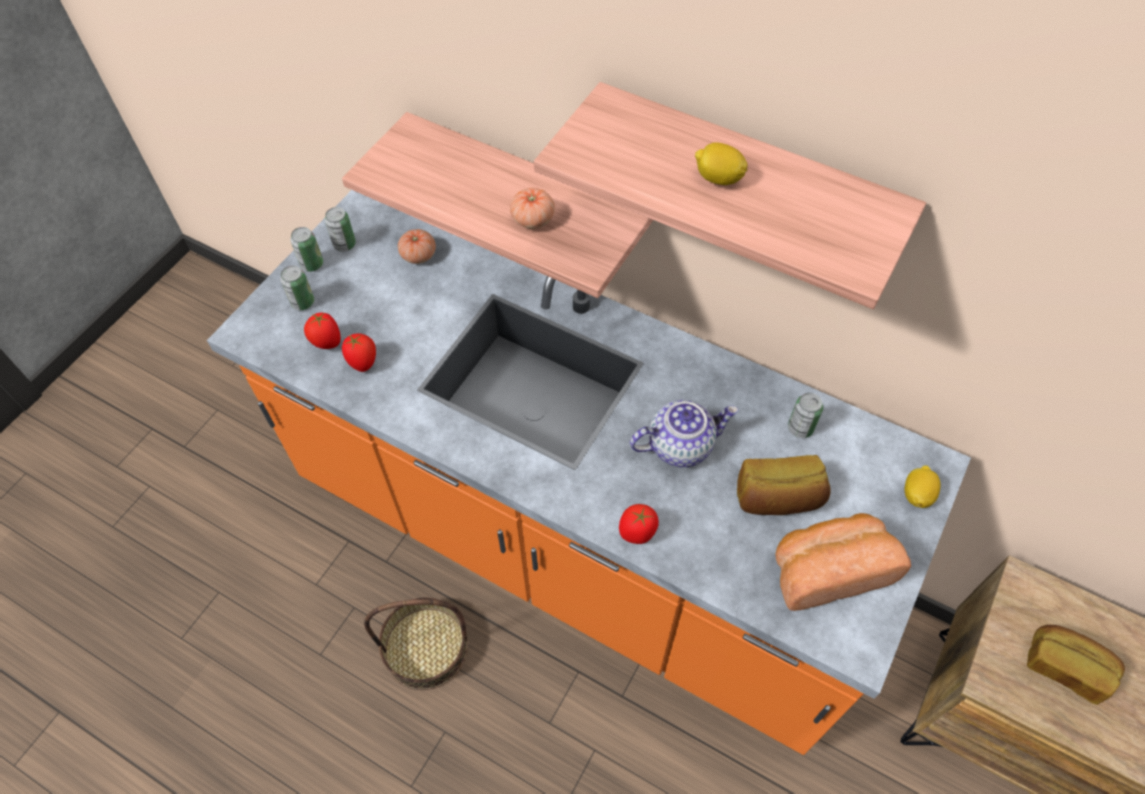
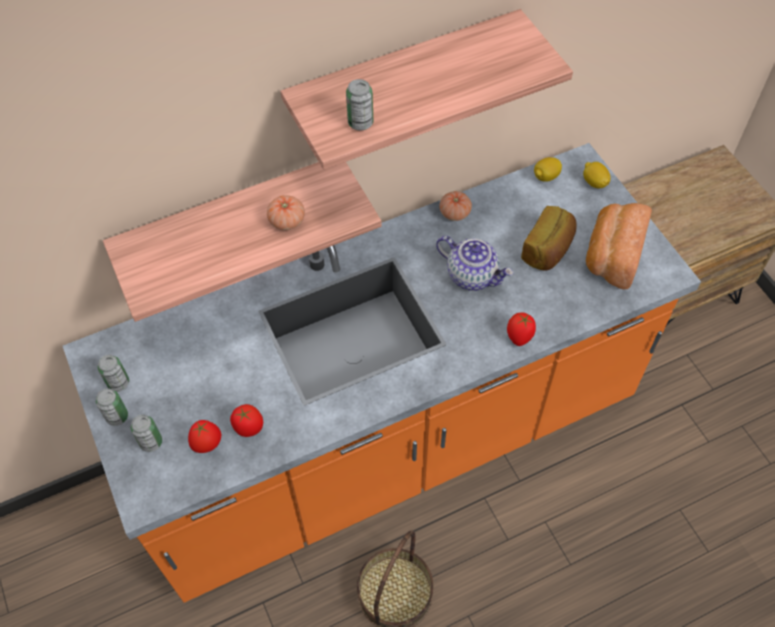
camera: 55 degrees left, 0 degrees up
tomato [398,229,436,264] -> tomato moved to [439,191,472,221]
teapot [630,400,739,467] -> teapot turned 105 degrees clockwise [436,236,514,291]
lemon [695,143,748,185] -> lemon moved to [534,157,562,182]
can [788,393,823,438] -> can moved to [346,79,373,130]
bread [1027,625,1125,705] -> none

